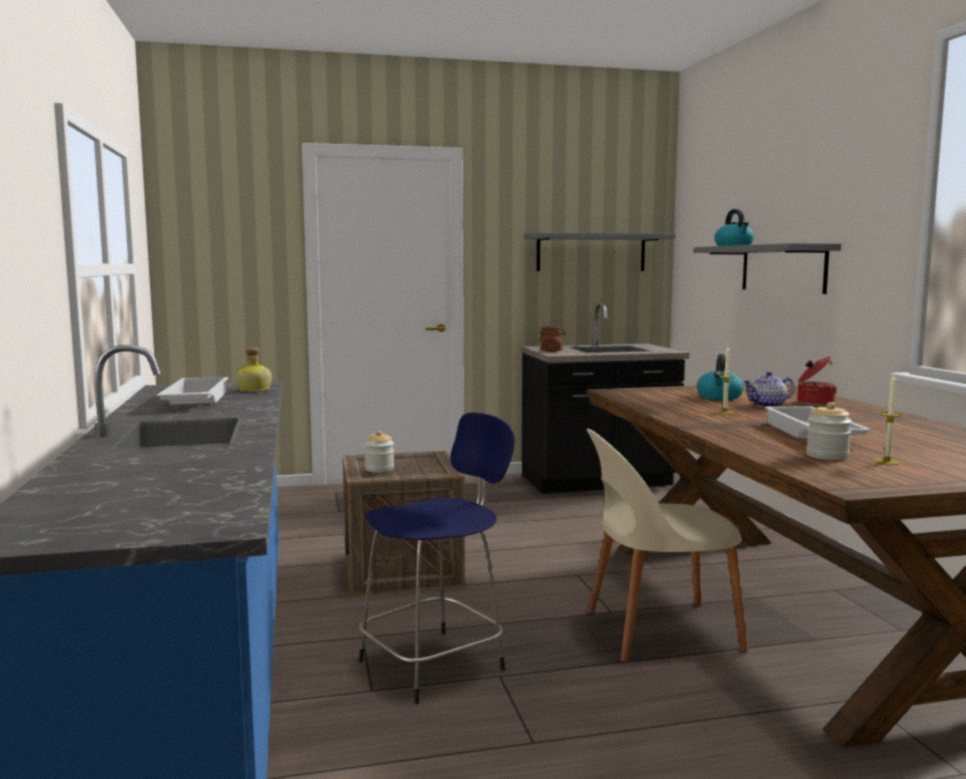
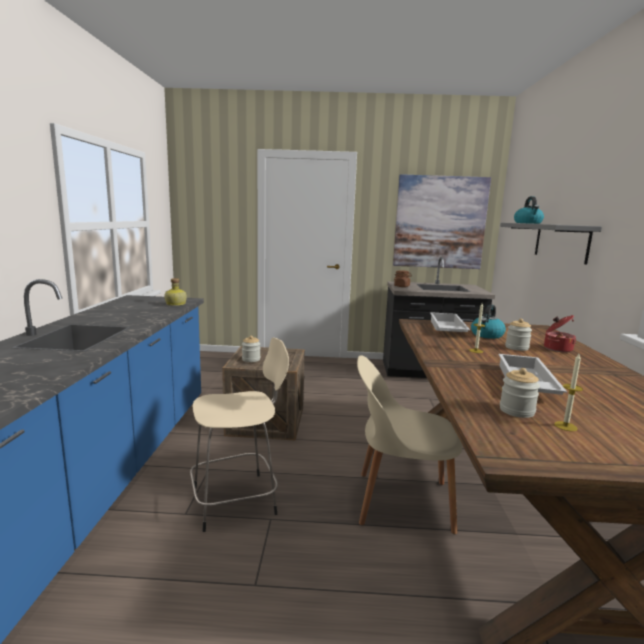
camera: 15 degrees right, 5 degrees up
white tray [156,377,228,404] -> white tray moved to [430,312,470,332]
blue stool [359,413,515,705] -> beige stool [190,337,289,532]
grey shelf [524,232,676,271] -> picture [393,174,491,269]
teapot [743,372,794,407] -> jar [505,318,532,351]

